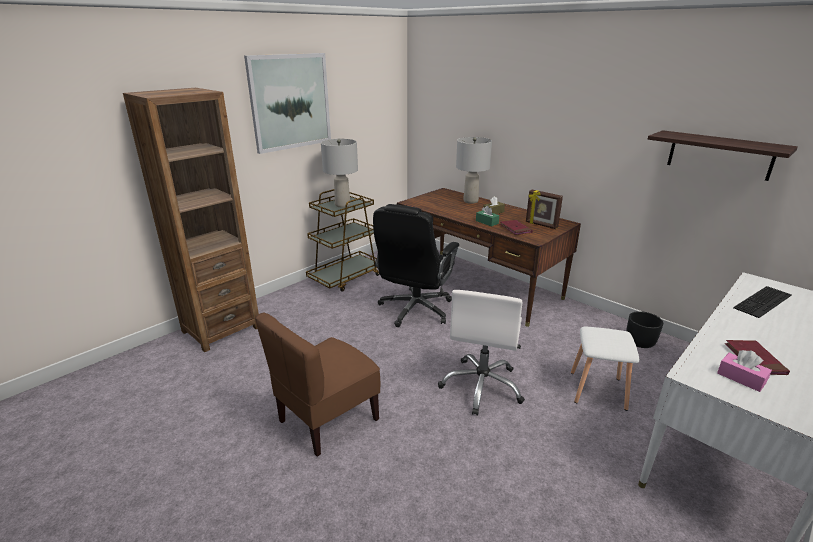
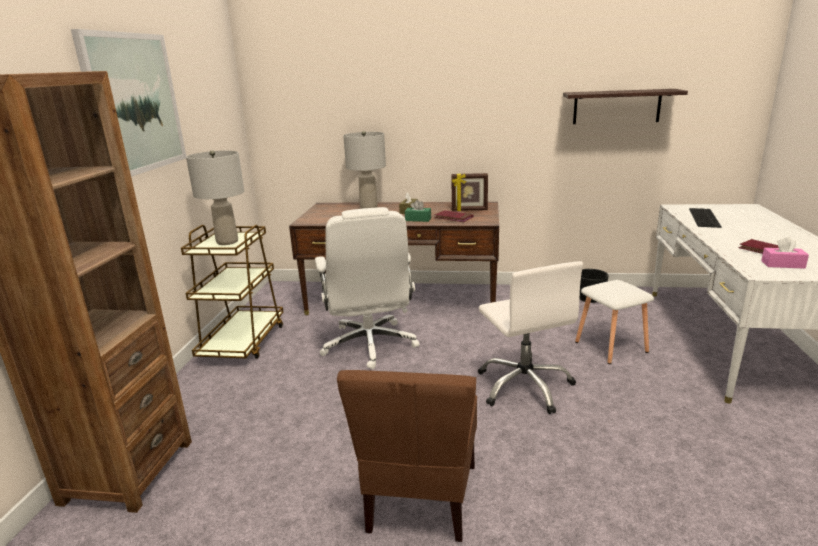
camera: 35 degrees left, 5 degrees down
black office chair [373,204,459,327] -> white office chair [315,207,420,369]

